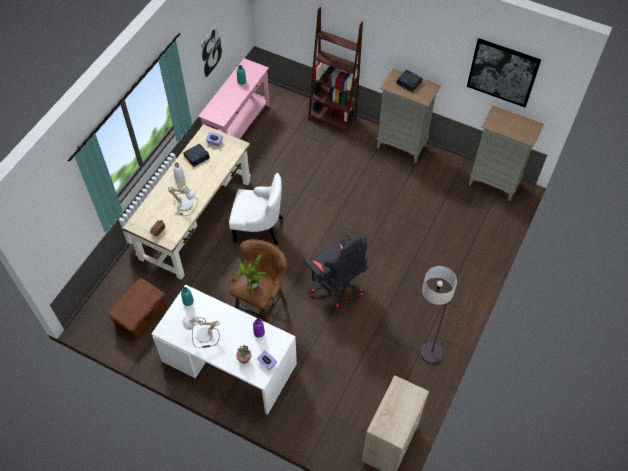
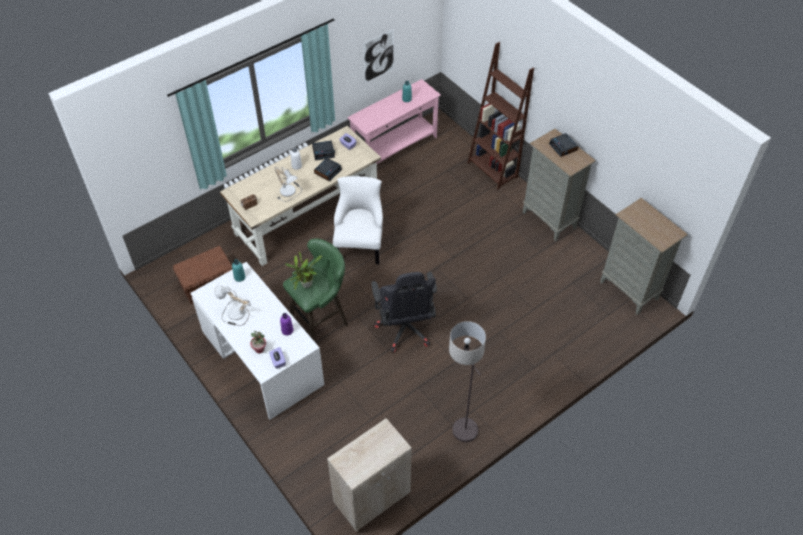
camera: 25 degrees right, 5 degrees down
white chair [229,173,284,245] -> white chair turned 120 degrees counterclockwise [333,176,383,264]
brown stool [229,239,287,323] -> green stool [283,238,348,342]
picture [467,38,541,107] -> none
none -> alarm clock [314,158,342,182]

